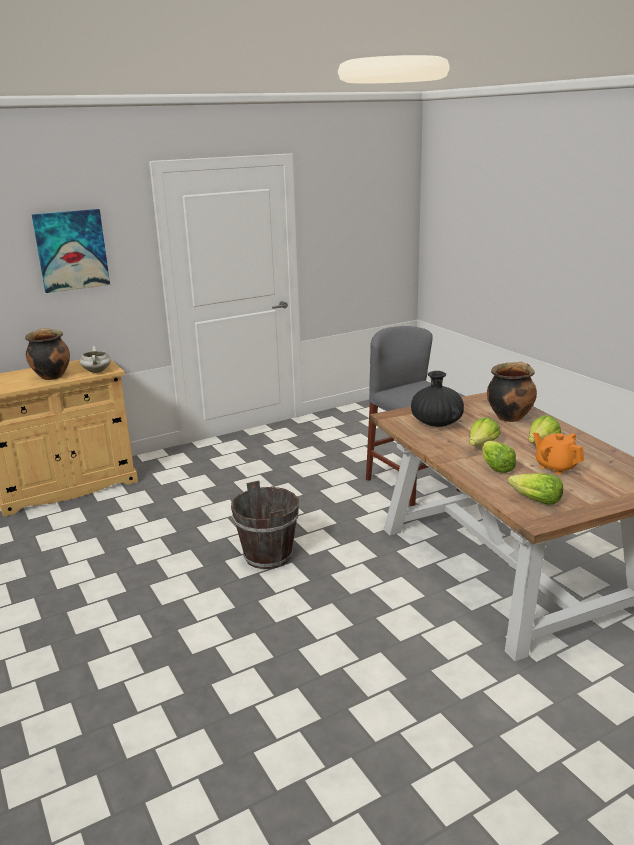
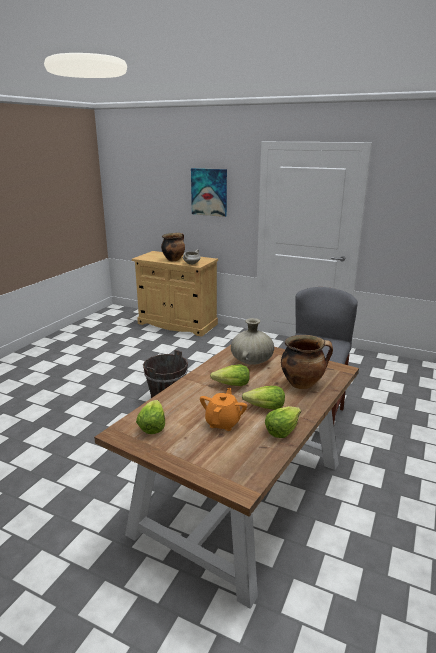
camera: 55 degrees right, 0 degrees up
black vase [411,371,464,427] -> beige vase [231,318,274,364]
lettuce [482,441,516,473] -> lettuce moved to [265,406,301,438]

